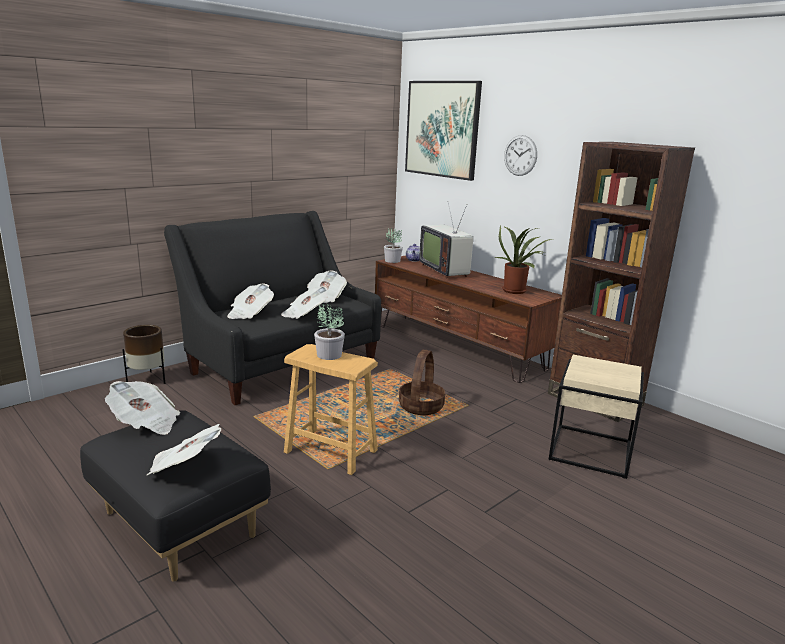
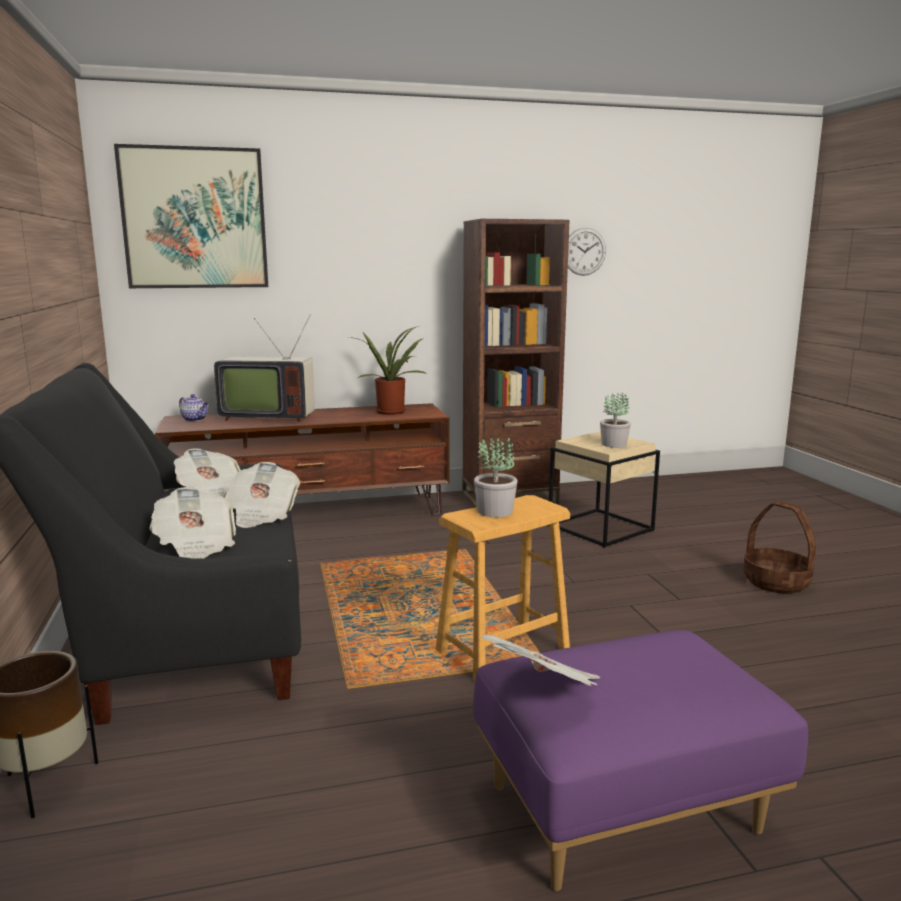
camera: 60 degrees left, 5 degrees down
black ottoman [80,410,271,582] -> purple ottoman [473,630,808,891]
newspaper [146,424,221,476] -> none
potted plant [384,228,403,263] -> potted plant moved to [600,393,631,448]
basket [399,350,445,415] -> basket moved to [743,501,816,594]
wall clock [504,135,537,176] -> wall clock moved to [568,228,606,276]

